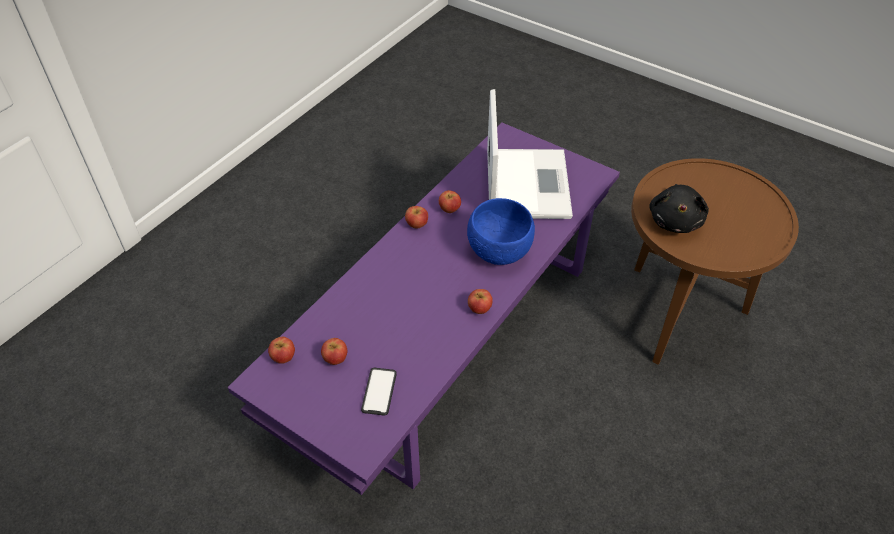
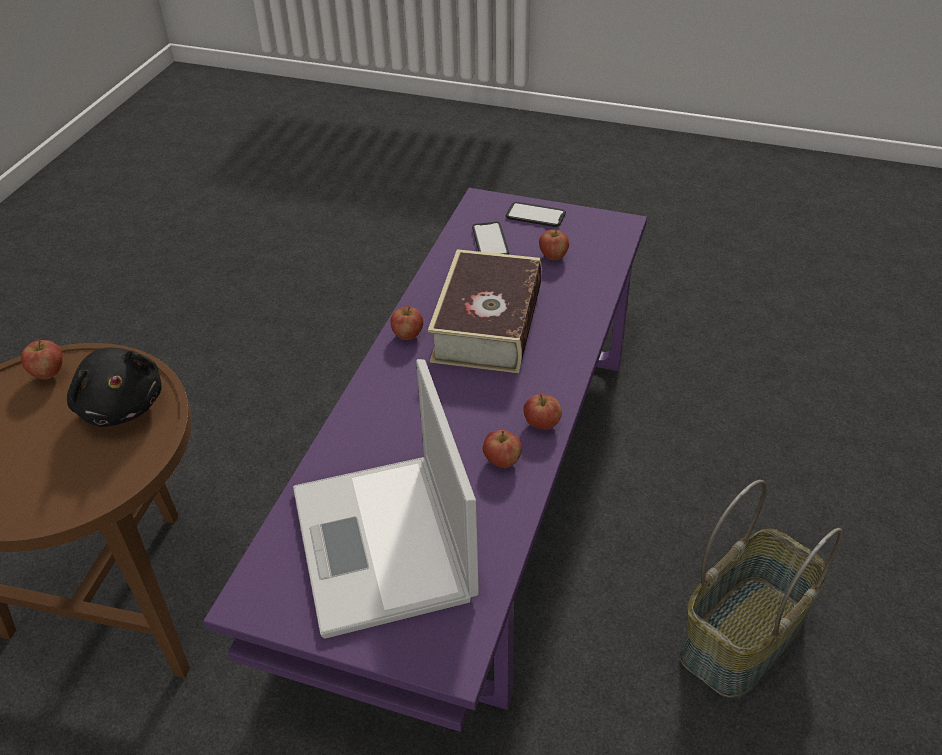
camera: 165 degrees right, 5 degrees down
apple [268,337,295,364] -> apple moved to [21,339,63,379]
blue bowl [467,198,535,265] -> none
black plush toy [649,184,709,233] -> black plush toy turned 150 degrees clockwise [67,347,162,427]
none -> book [428,249,542,373]
none -> phone [506,202,566,227]
none -> basket [679,480,843,698]

